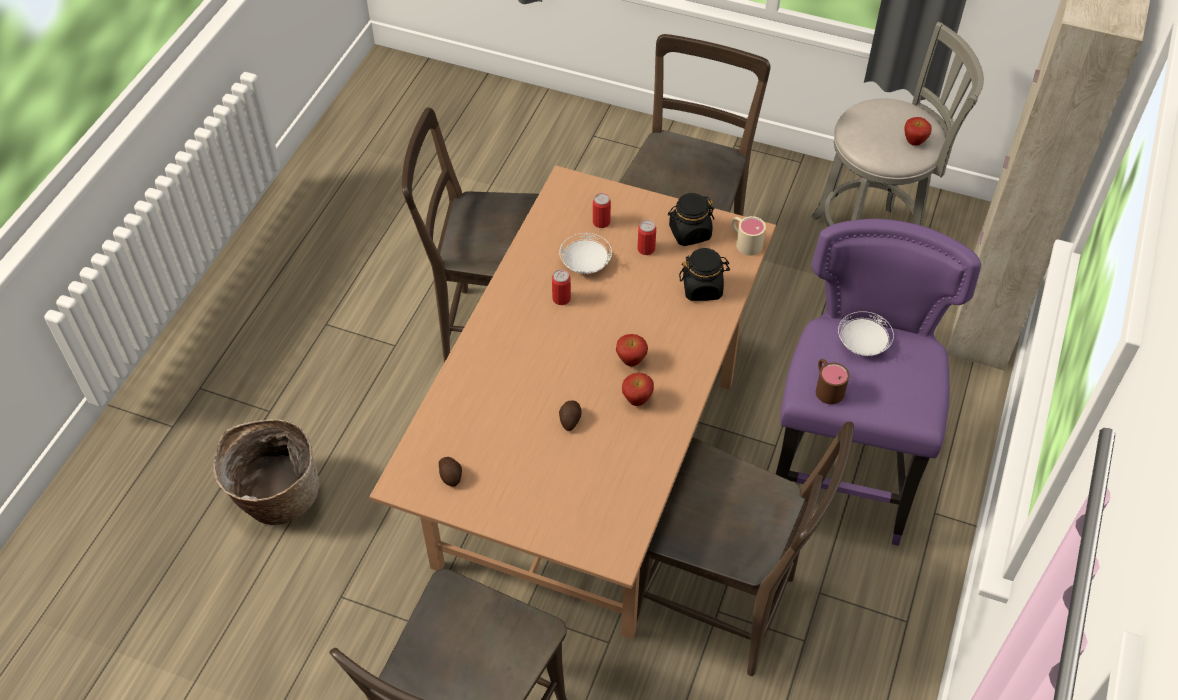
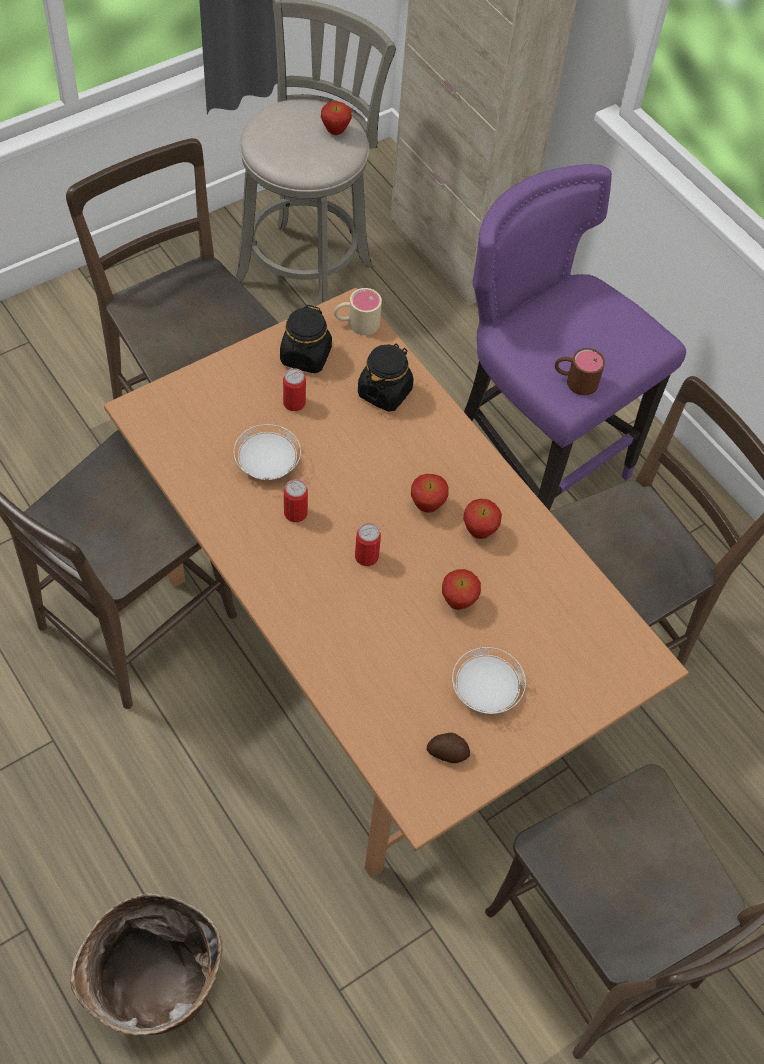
camera: 60 degrees left, 5 degrees up
potato [559,400,582,431] -> apple [442,569,481,610]
can [593,193,611,228] -> can moved to [355,523,381,566]
white plate [838,311,894,356] -> white plate moved to [452,647,526,714]

